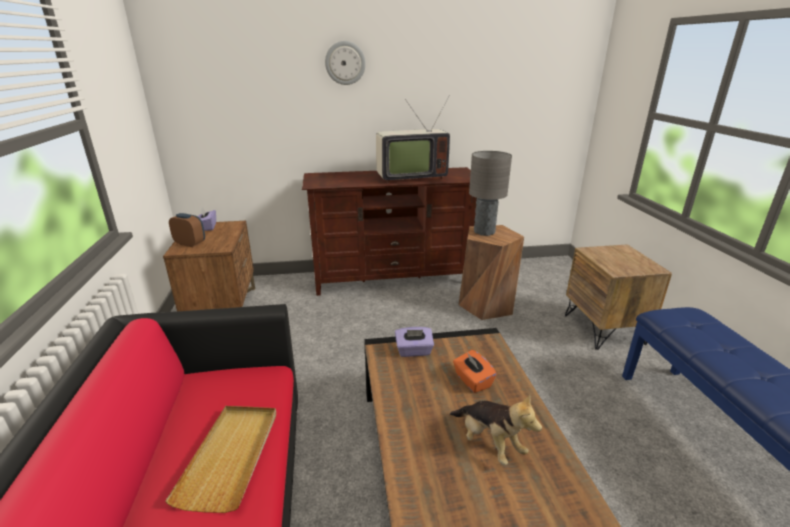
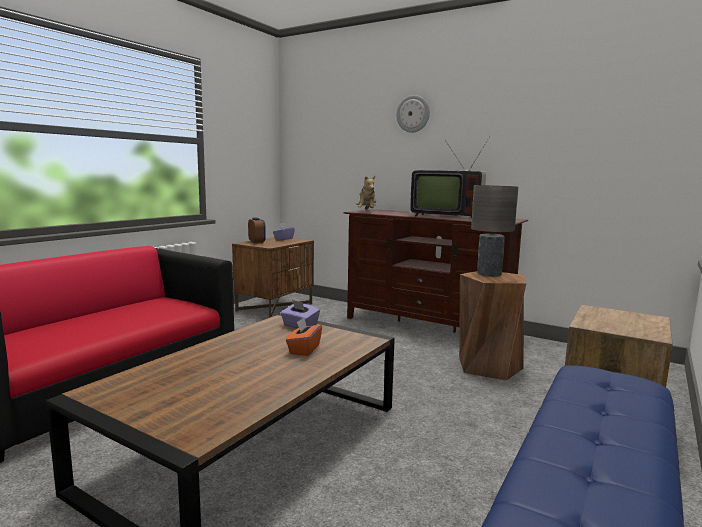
camera: 40 degrees right, 15 degrees down
beige tray [165,406,276,513] -> none
plush toy [450,395,542,465] -> plush toy moved to [356,176,376,210]

